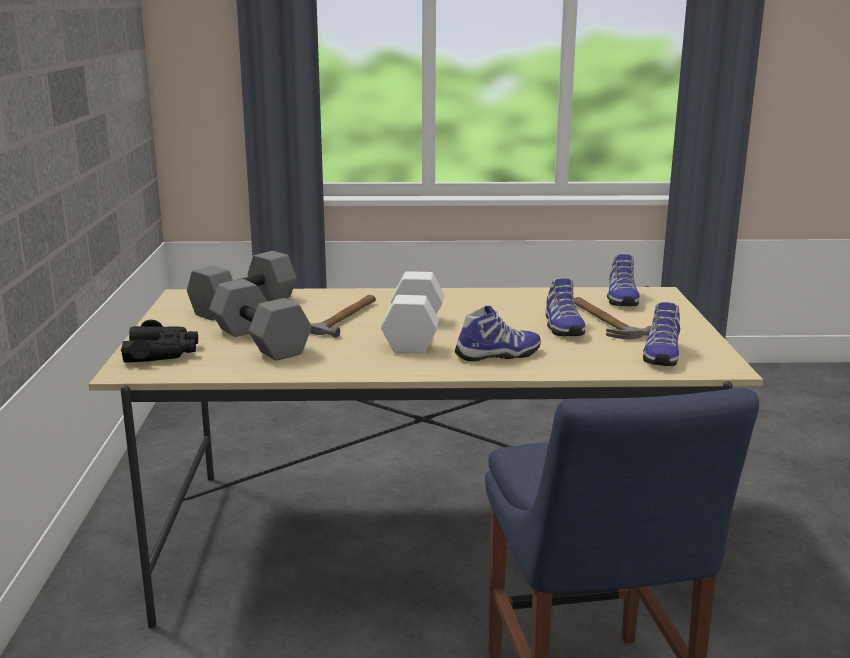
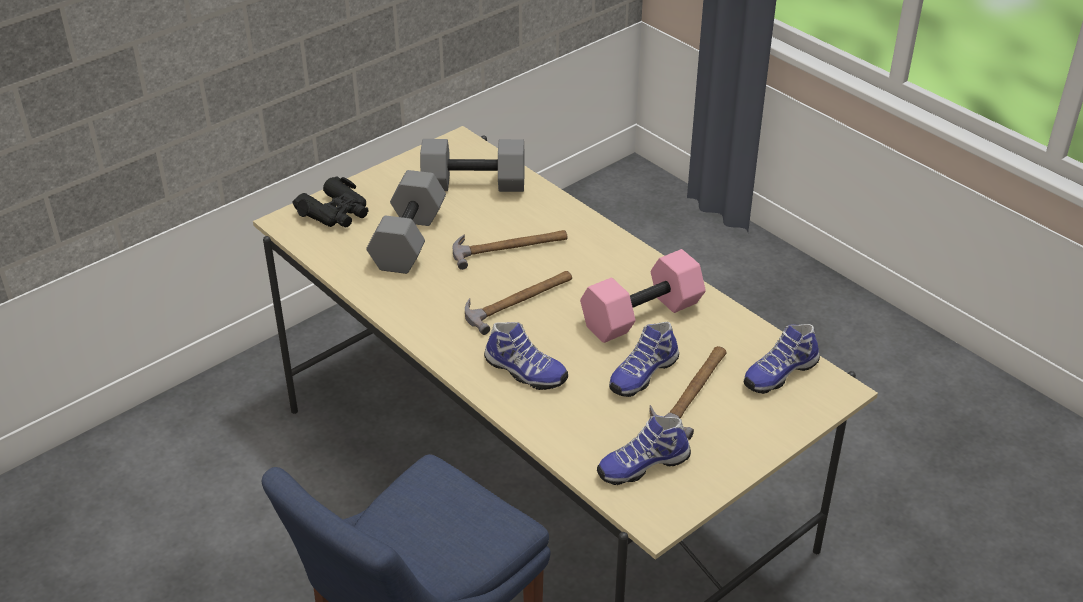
camera: 50 degrees right, 20 degrees up
white dumbbell [381,271,444,353] -> hammer [465,271,572,335]
none -> pink dumbbell [580,249,706,343]

